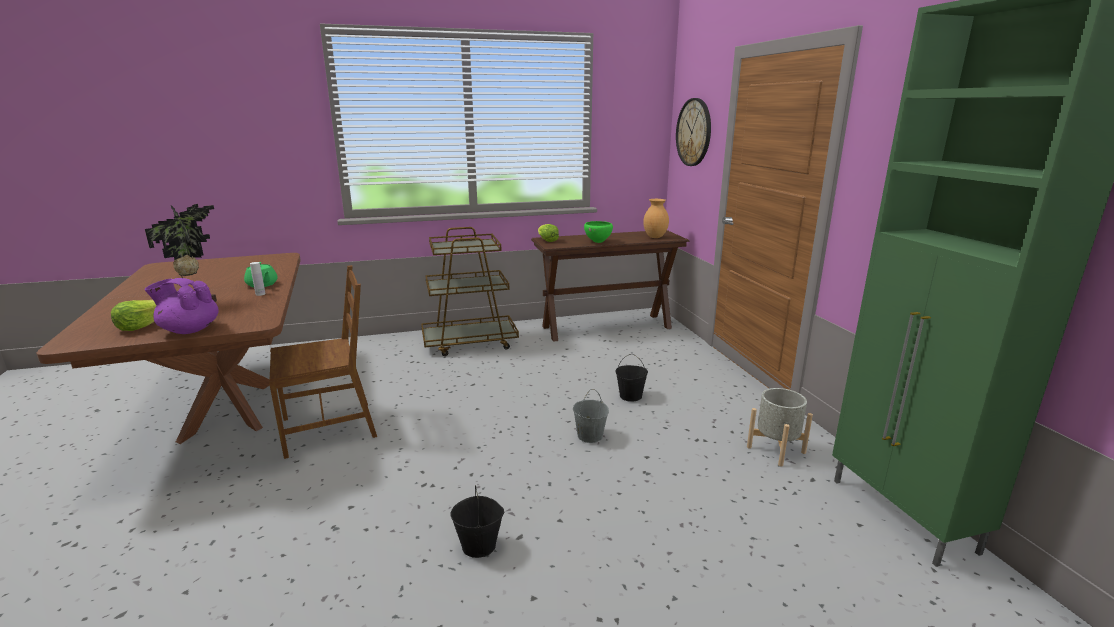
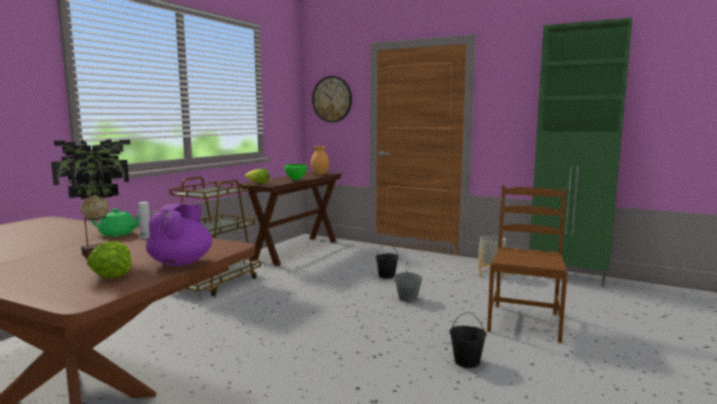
camera: 45 degrees left, 10 degrees down
purple teapot [145,278,219,334] -> purple teapot turned 135 degrees clockwise [146,204,212,266]
brown chair [269,265,377,459] -> brown chair moved to [487,185,568,343]

